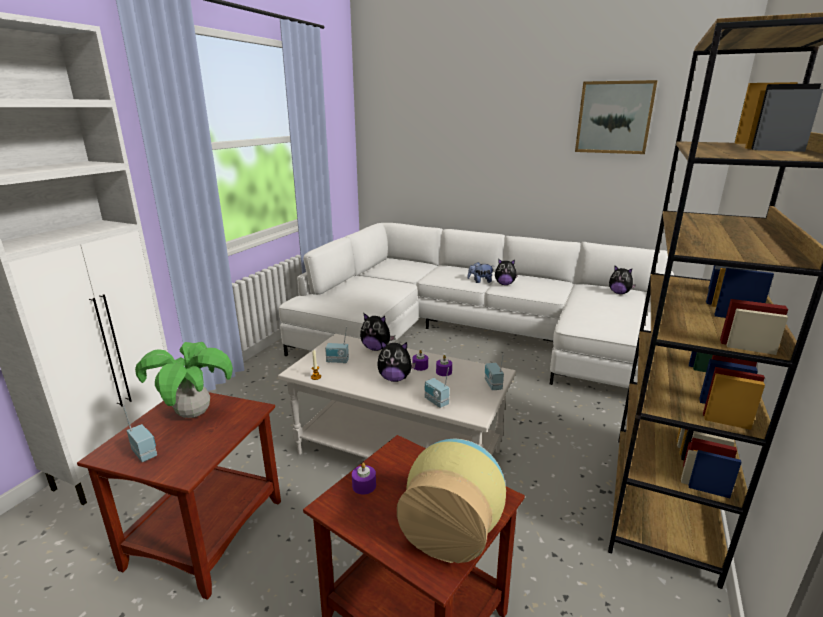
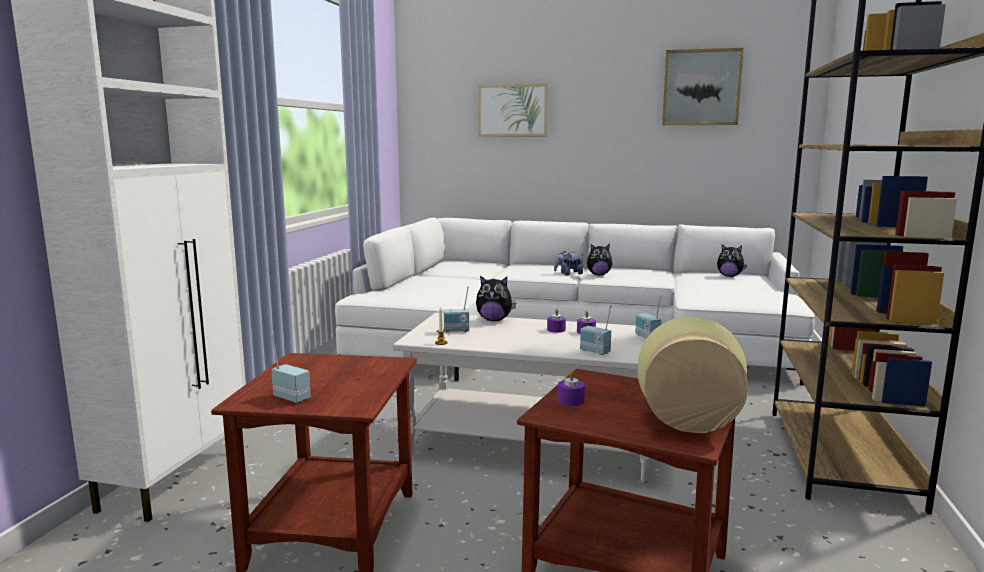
camera: 10 degrees left, 10 degrees down
potted plant [135,342,233,418] -> none
plush toy [377,341,416,382] -> none
none -> picture [478,83,549,137]

